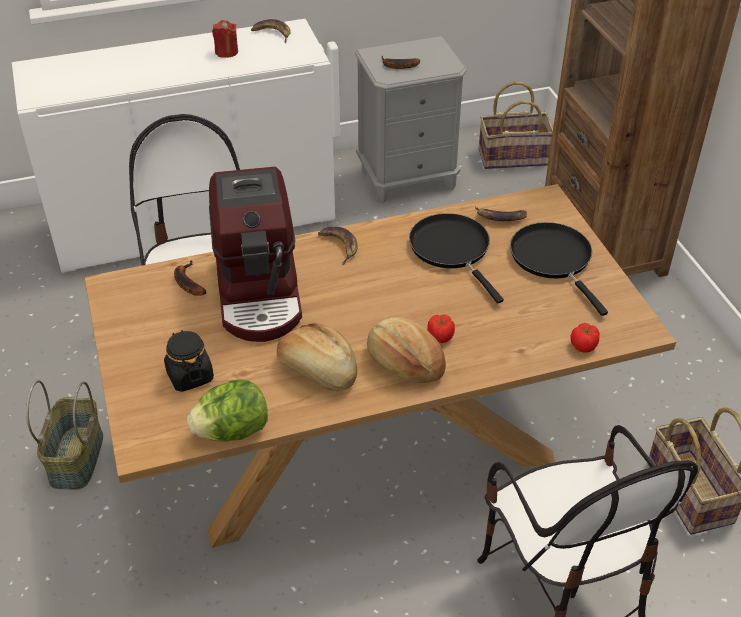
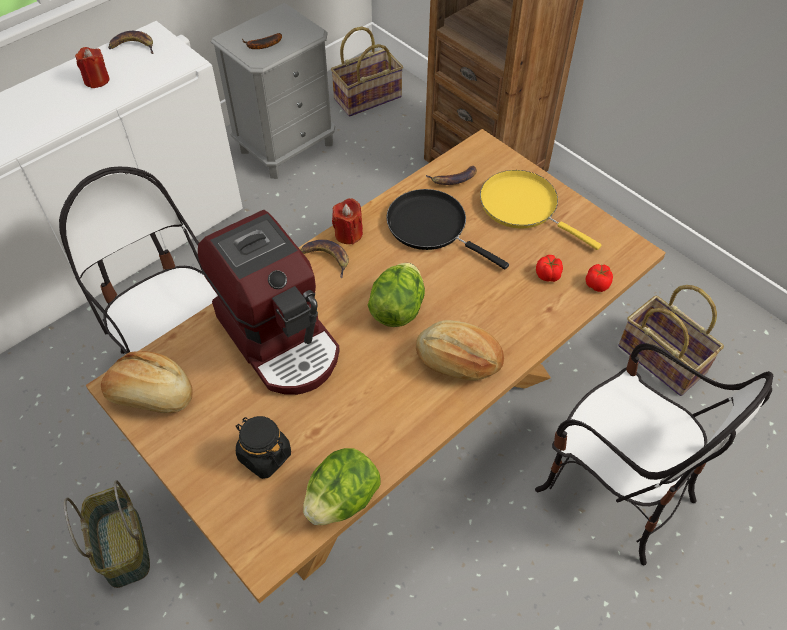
camera: 25 degrees left, 10 degrees up
banana [174,260,206,296] -> none
bread [277,323,357,391] -> bread moved to [101,351,193,413]
tomato [427,314,455,343] -> tomato moved to [536,255,563,282]
black frying pan [510,222,608,316] -> yellow frying pan [480,170,601,250]
none -> red candle [332,198,363,245]
none -> lettuce [368,263,425,327]

